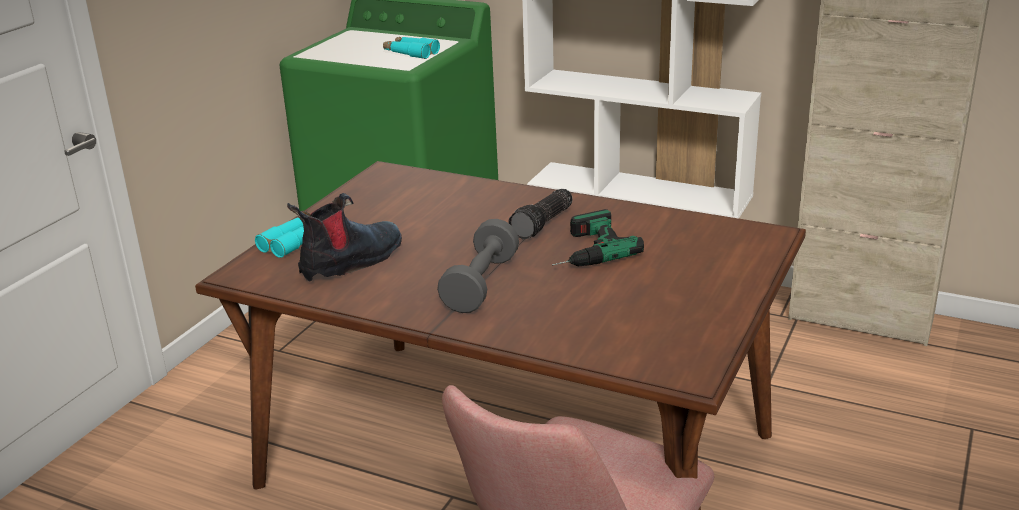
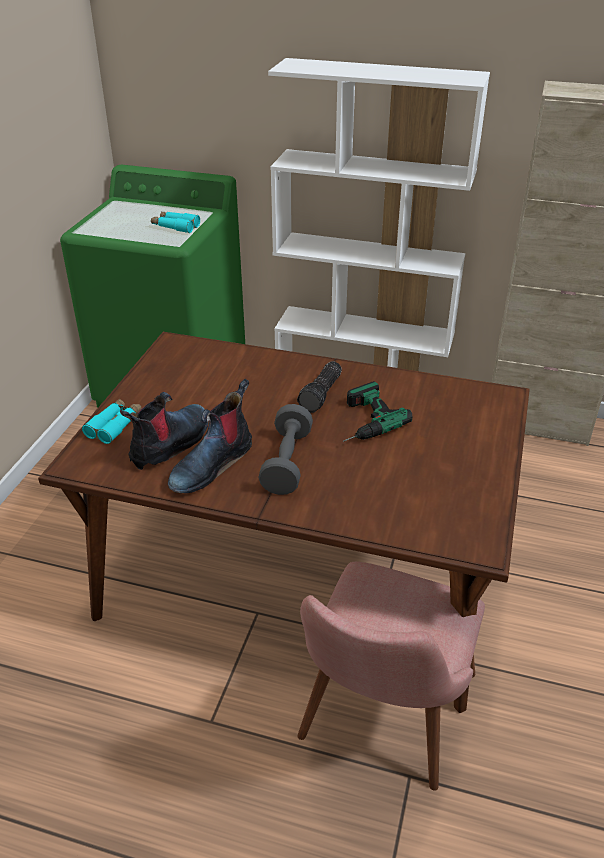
camera: 10 degrees left, 10 degrees up
none -> boot [168,379,252,493]

